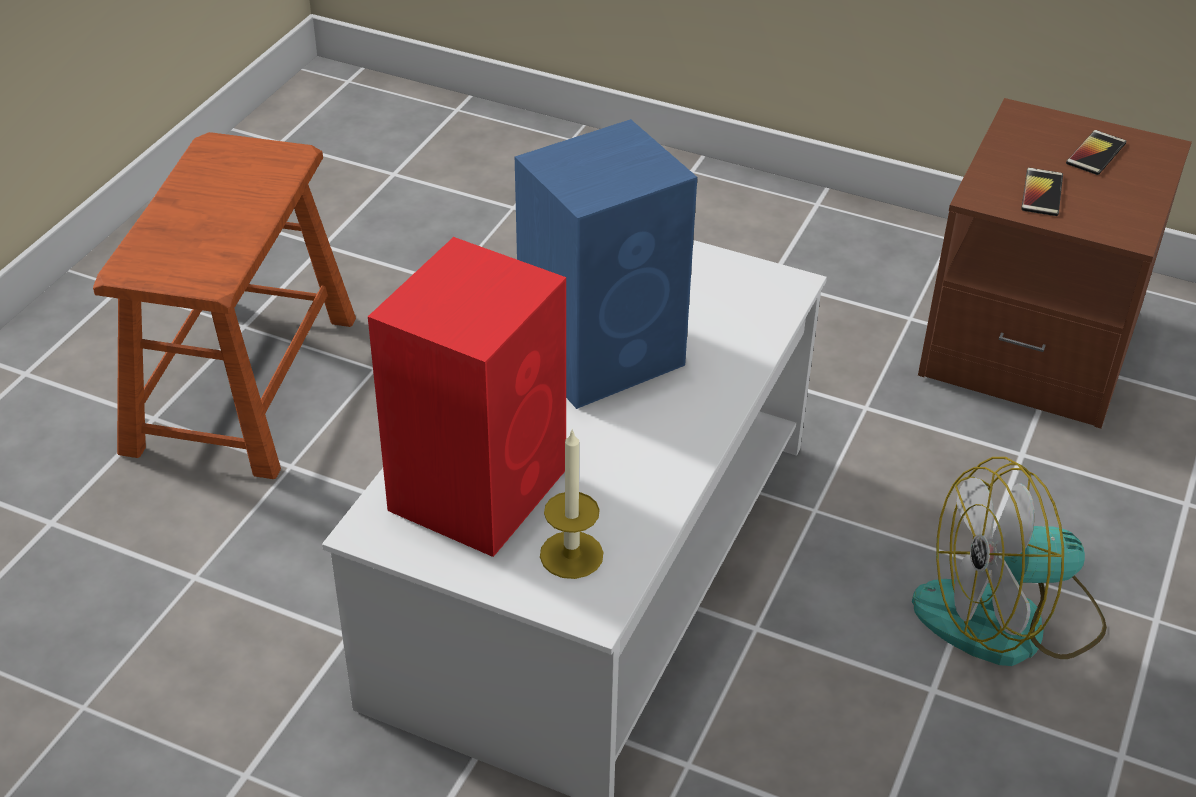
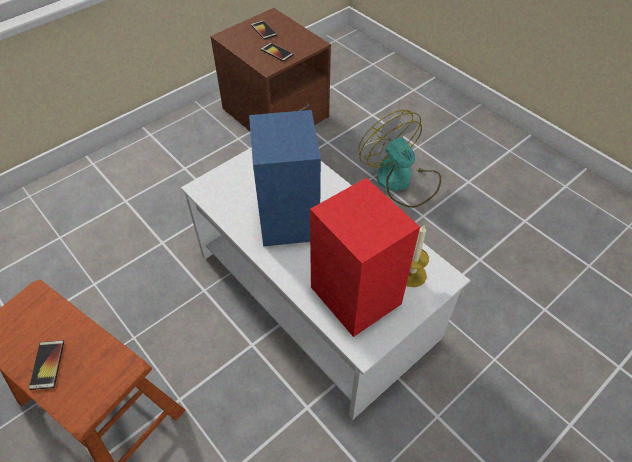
camera: 65 degrees left, 10 degrees up
fan [912,457,1107,666] -> fan turned 135 degrees clockwise [359,110,441,208]
none -> phone [29,340,64,390]

